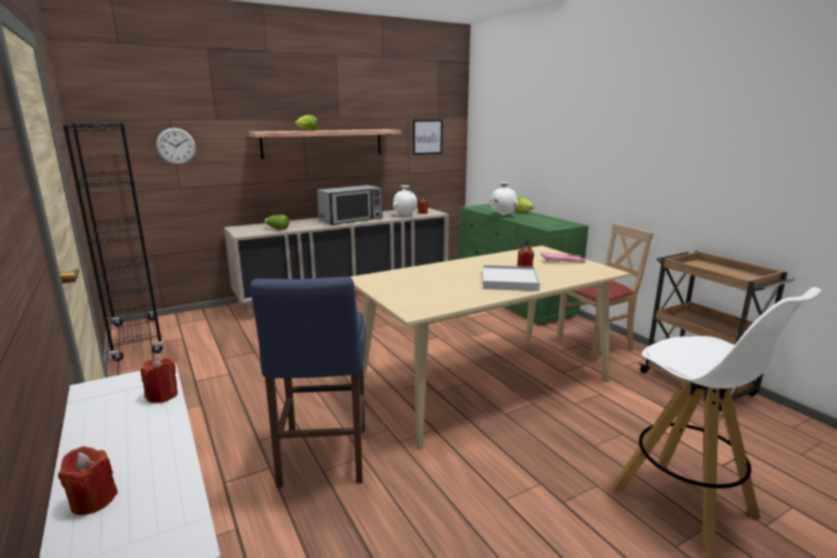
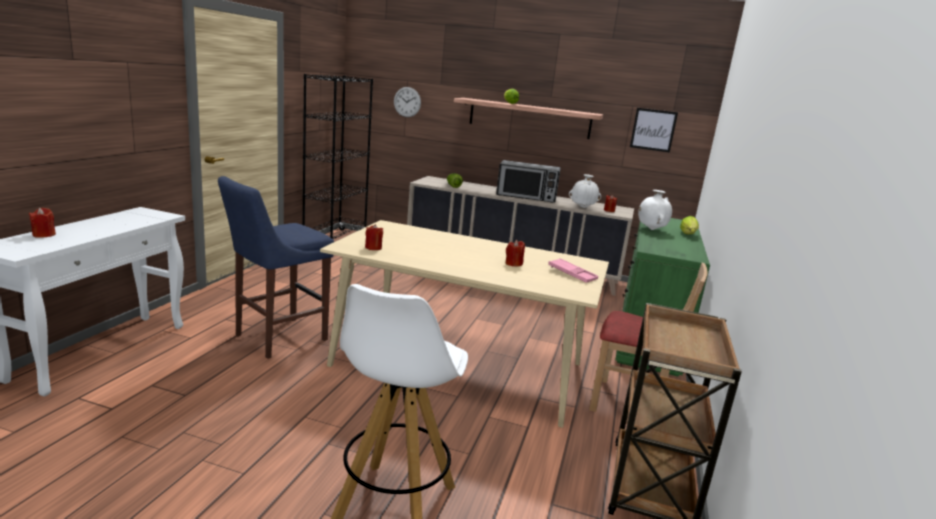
camera: 45 degrees right, 0 degrees up
red candle [141,357,178,403] -> red candle moved to [365,224,383,250]
white tray [483,265,540,291] -> none

